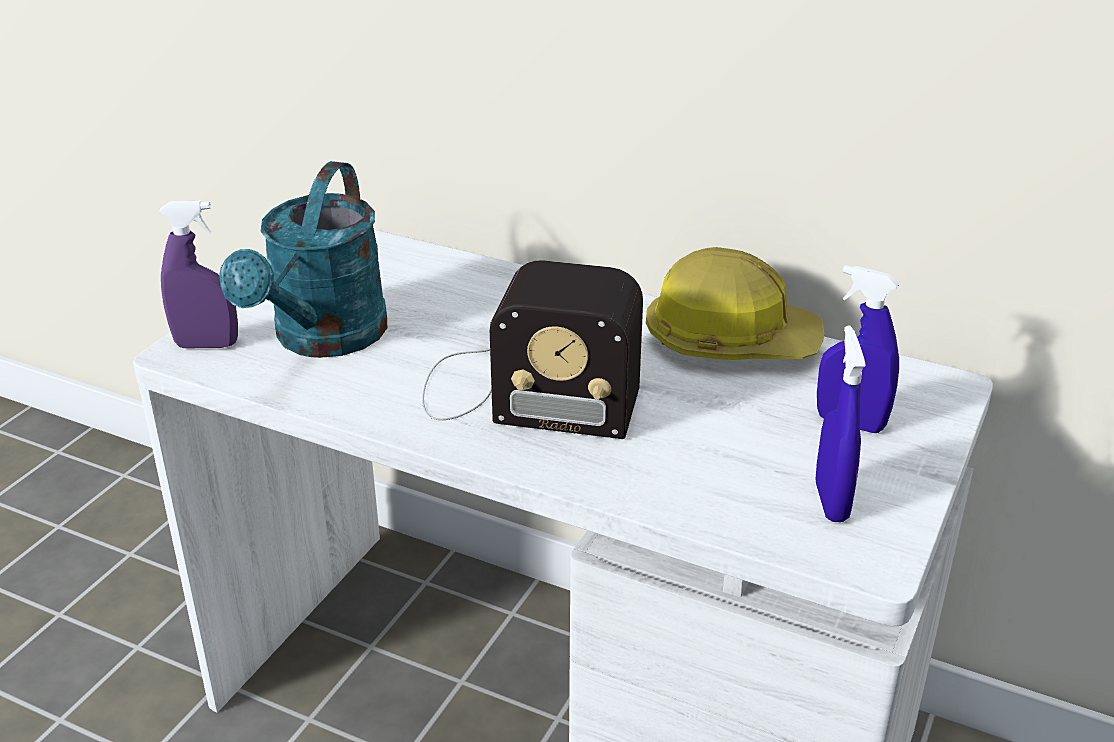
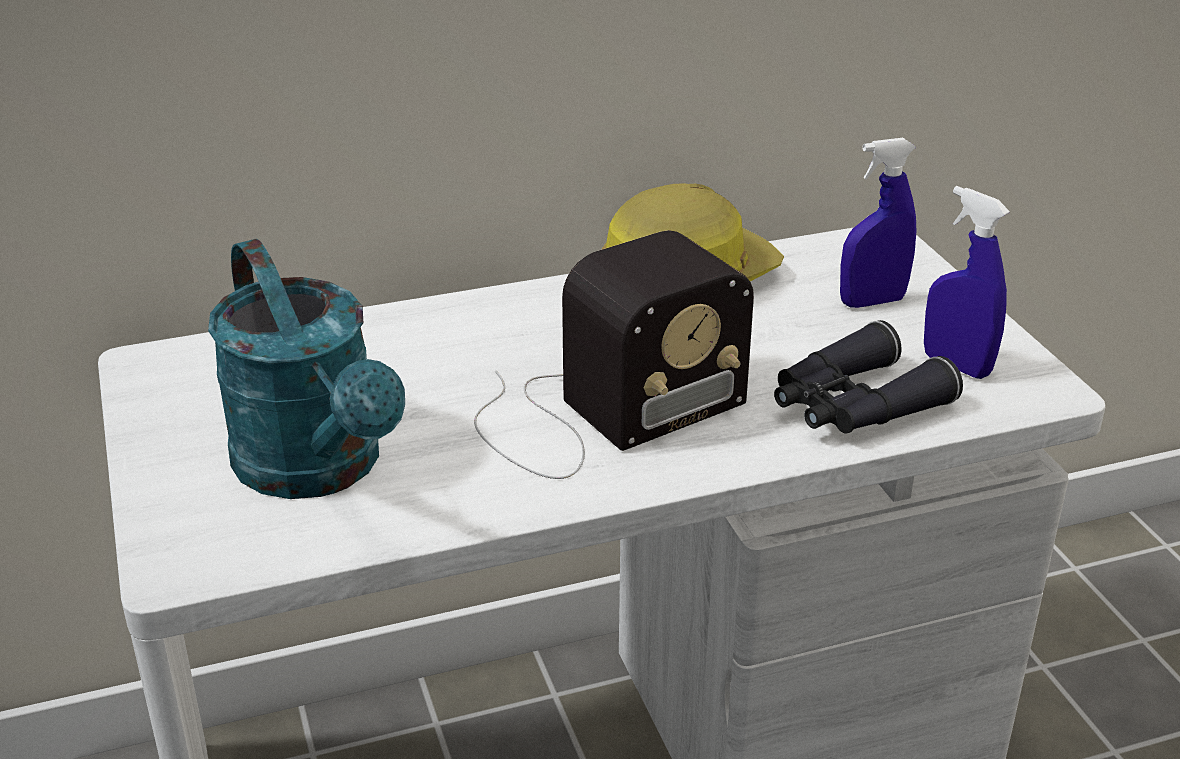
camera: 45 degrees left, 0 degrees up
purple spray bottle [159,201,238,348] -> none
none -> black binoculars [774,320,963,433]

